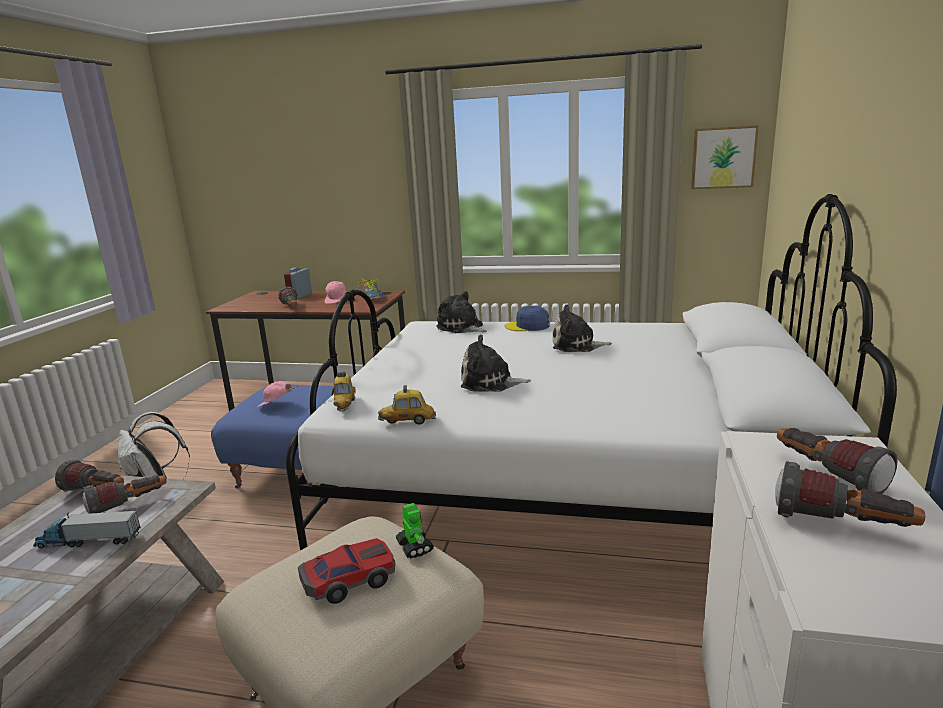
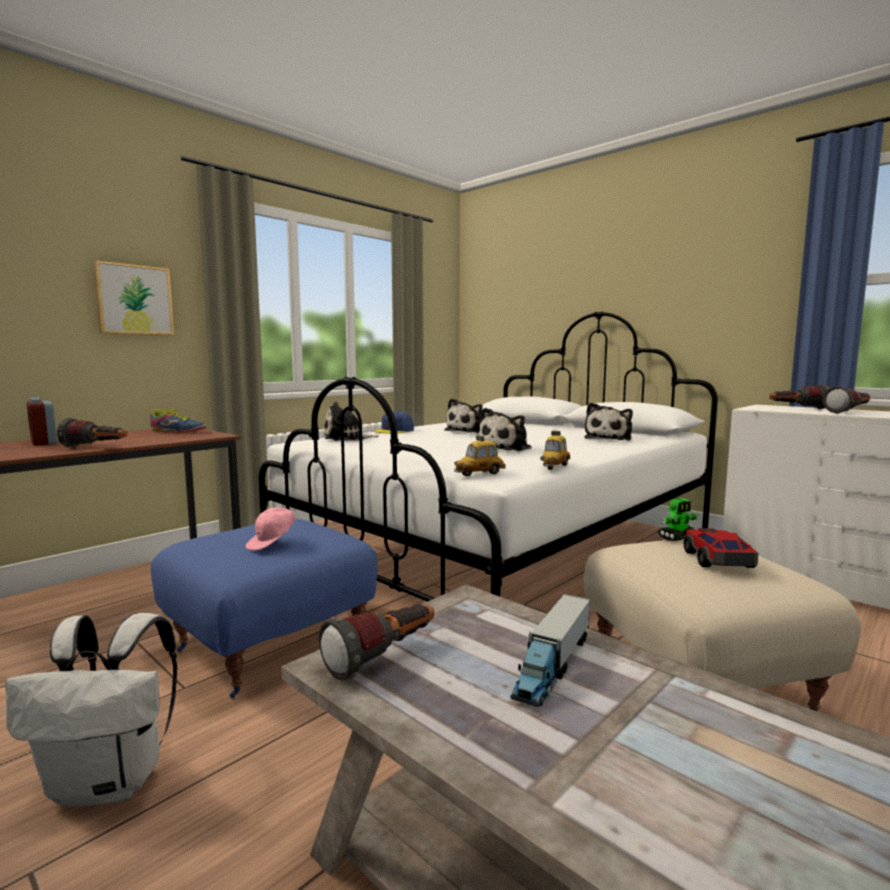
camera: 60 degrees left, 10 degrees down
flashlight [83,475,166,514] -> none
pink cap [324,281,346,304] -> none
toy car [333,372,356,412] -> toy car turned 120 degrees clockwise [454,435,506,476]
toy robot [396,503,434,558] -> toy robot turned 150 degrees clockwise [658,498,698,541]
picture [691,125,759,189] -> picture moved to [93,261,174,335]
none -> plush toy [584,403,633,440]

